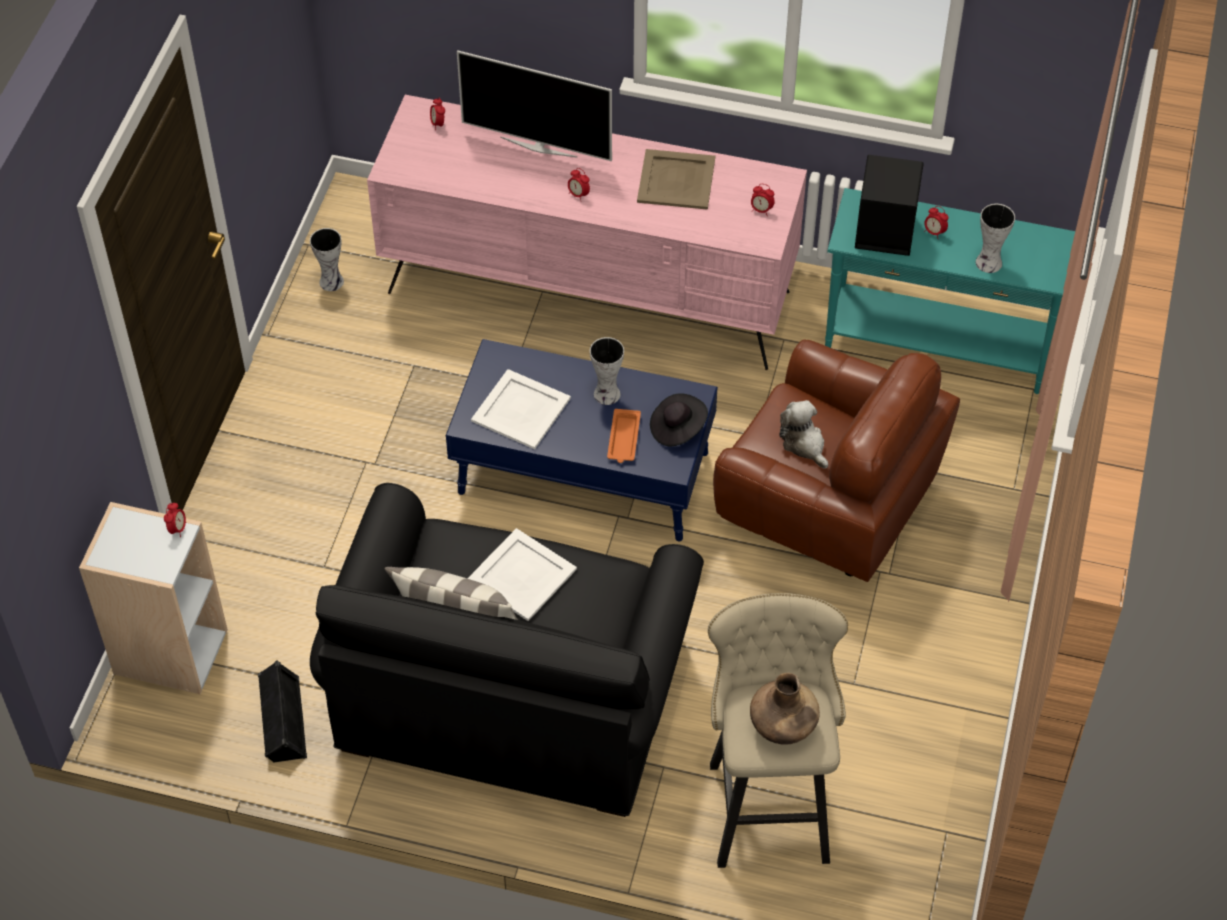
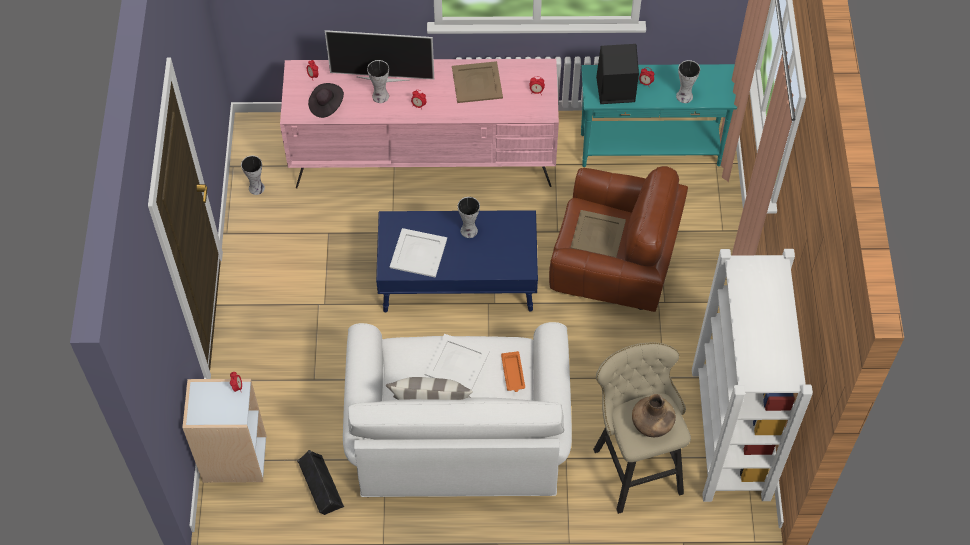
camera: 15 degrees left, 5 degrees up
black sofa [310,483,704,817] -> white sofa [343,322,572,497]
orange tray [607,409,641,463] -> orange tray moved to [501,351,525,392]
black hat [650,393,708,446] -> black hat moved to [308,83,344,118]
plush toy [779,400,828,469] -> beige tray [570,210,626,257]
none -> vase [367,60,389,103]
none -> white bookcase [692,249,813,502]

